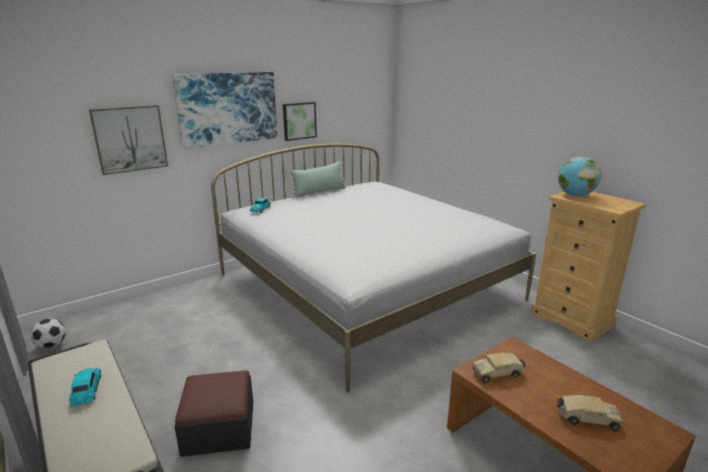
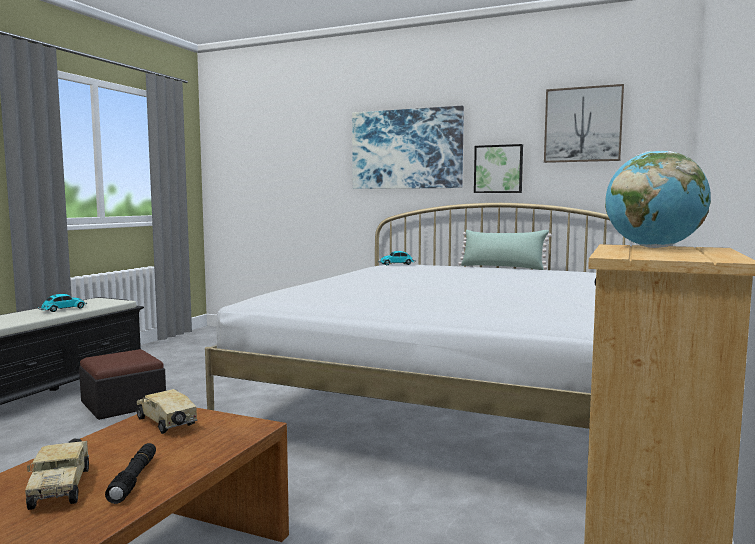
camera: 60 degrees right, 15 degrees down
football [31,318,66,348] -> none
picture [89,105,168,175] -> picture moved to [544,84,624,163]
none -> black flashlight [105,443,156,504]

